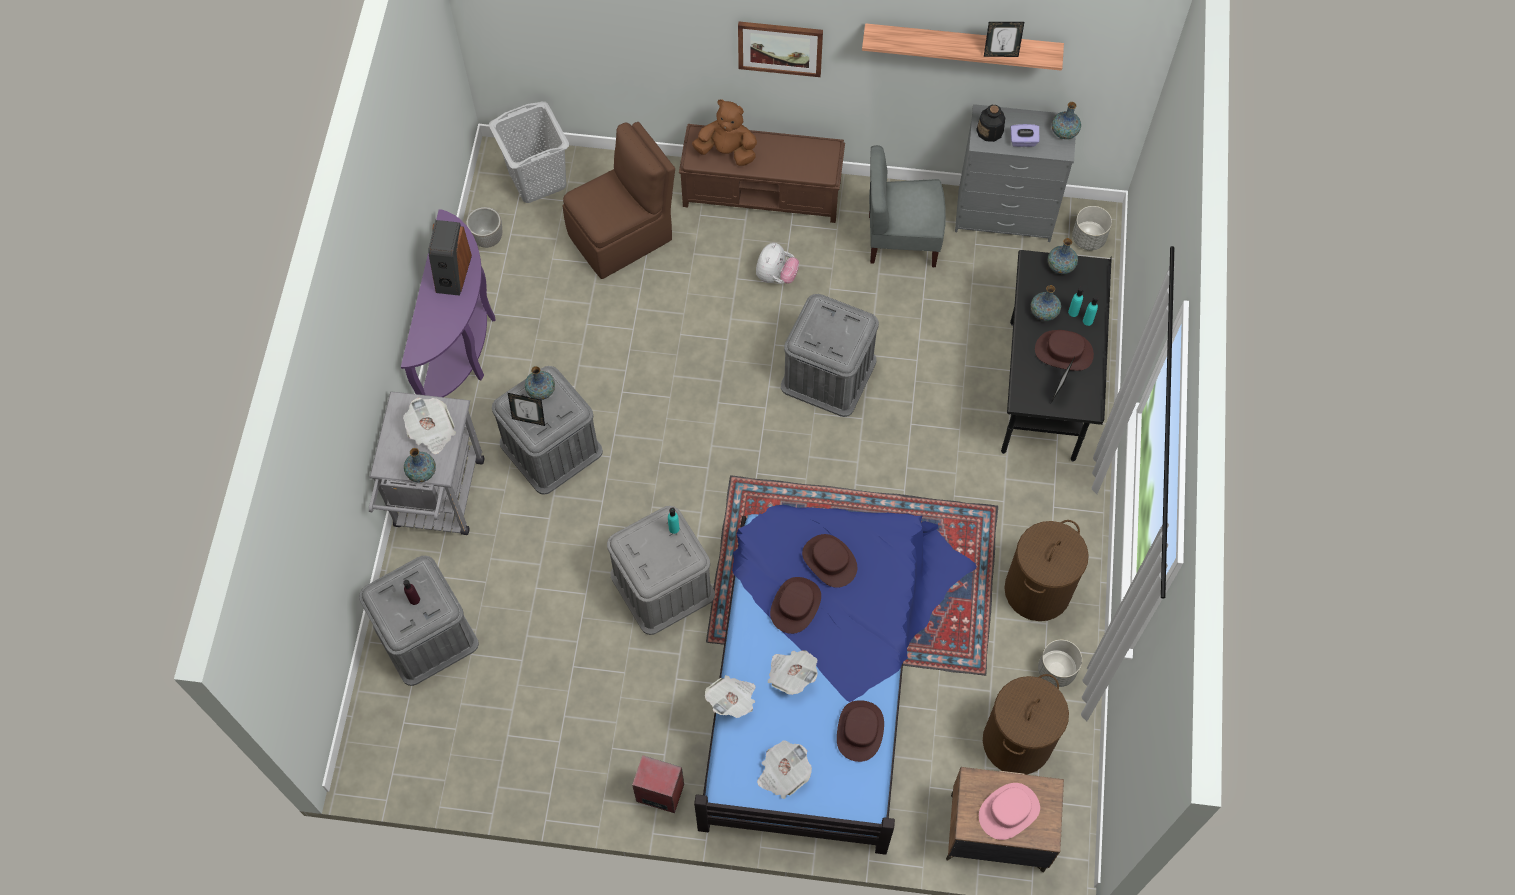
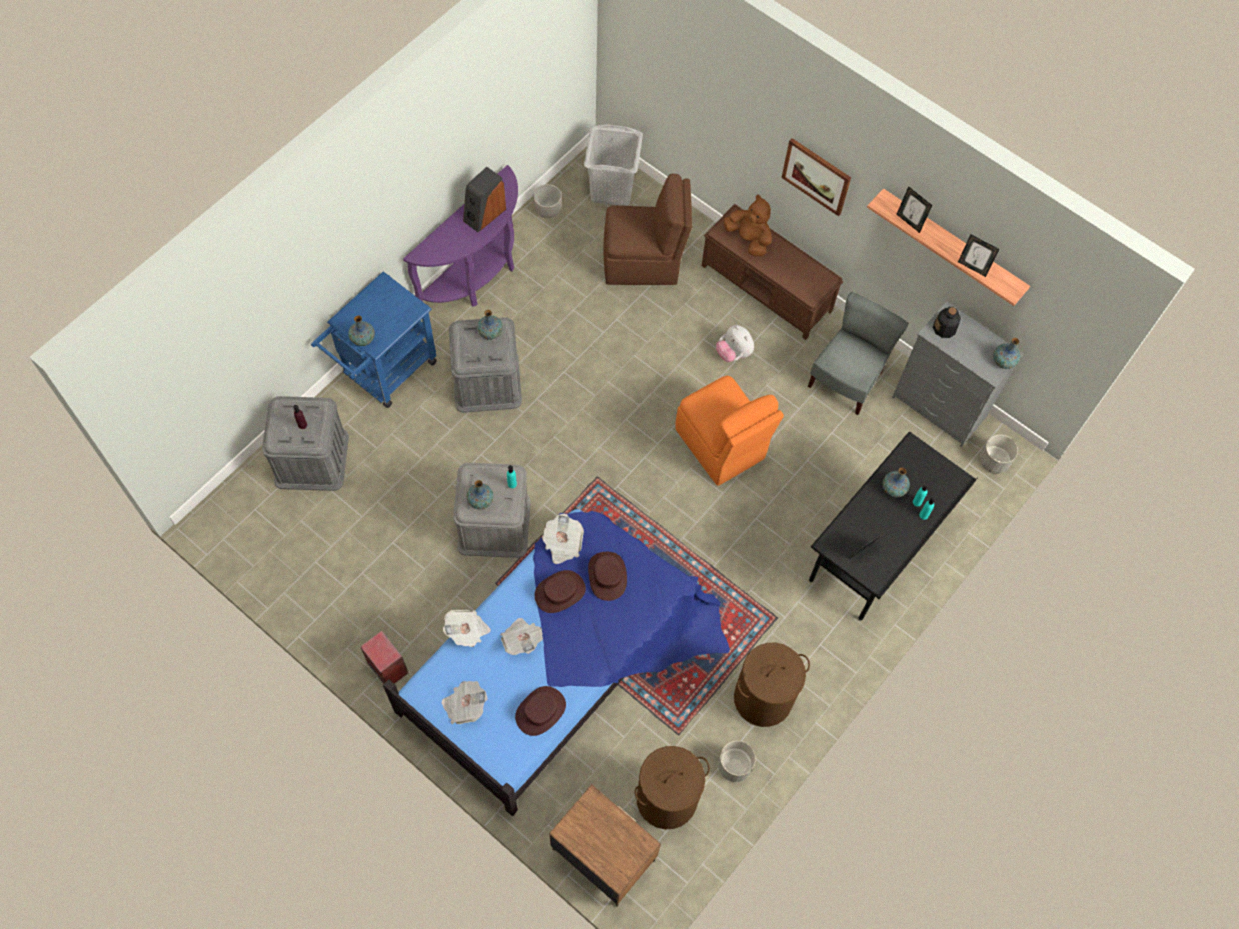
camera: 30 degrees right, 0 degrees up
grey cart [369,391,484,535] -> blue cart [311,271,437,408]
newspaper [403,397,456,454] -> newspaper moved to [542,514,584,564]
picture frame [508,393,545,426] -> picture frame moved to [897,186,932,233]
plush toy [756,243,799,284] -> plush toy turned 90 degrees clockwise [716,325,754,362]
grey storage box [781,294,879,417] -> orange chair [676,376,784,486]
grey chair [869,145,946,267] -> grey chair turned 90 degrees clockwise [808,292,909,415]
pink hat [979,783,1040,840] -> none
purple tissue box [1010,124,1040,147] -> none
brown hat [1035,330,1094,371] -> none
vase [1048,238,1078,274] -> vase moved to [467,480,494,509]

